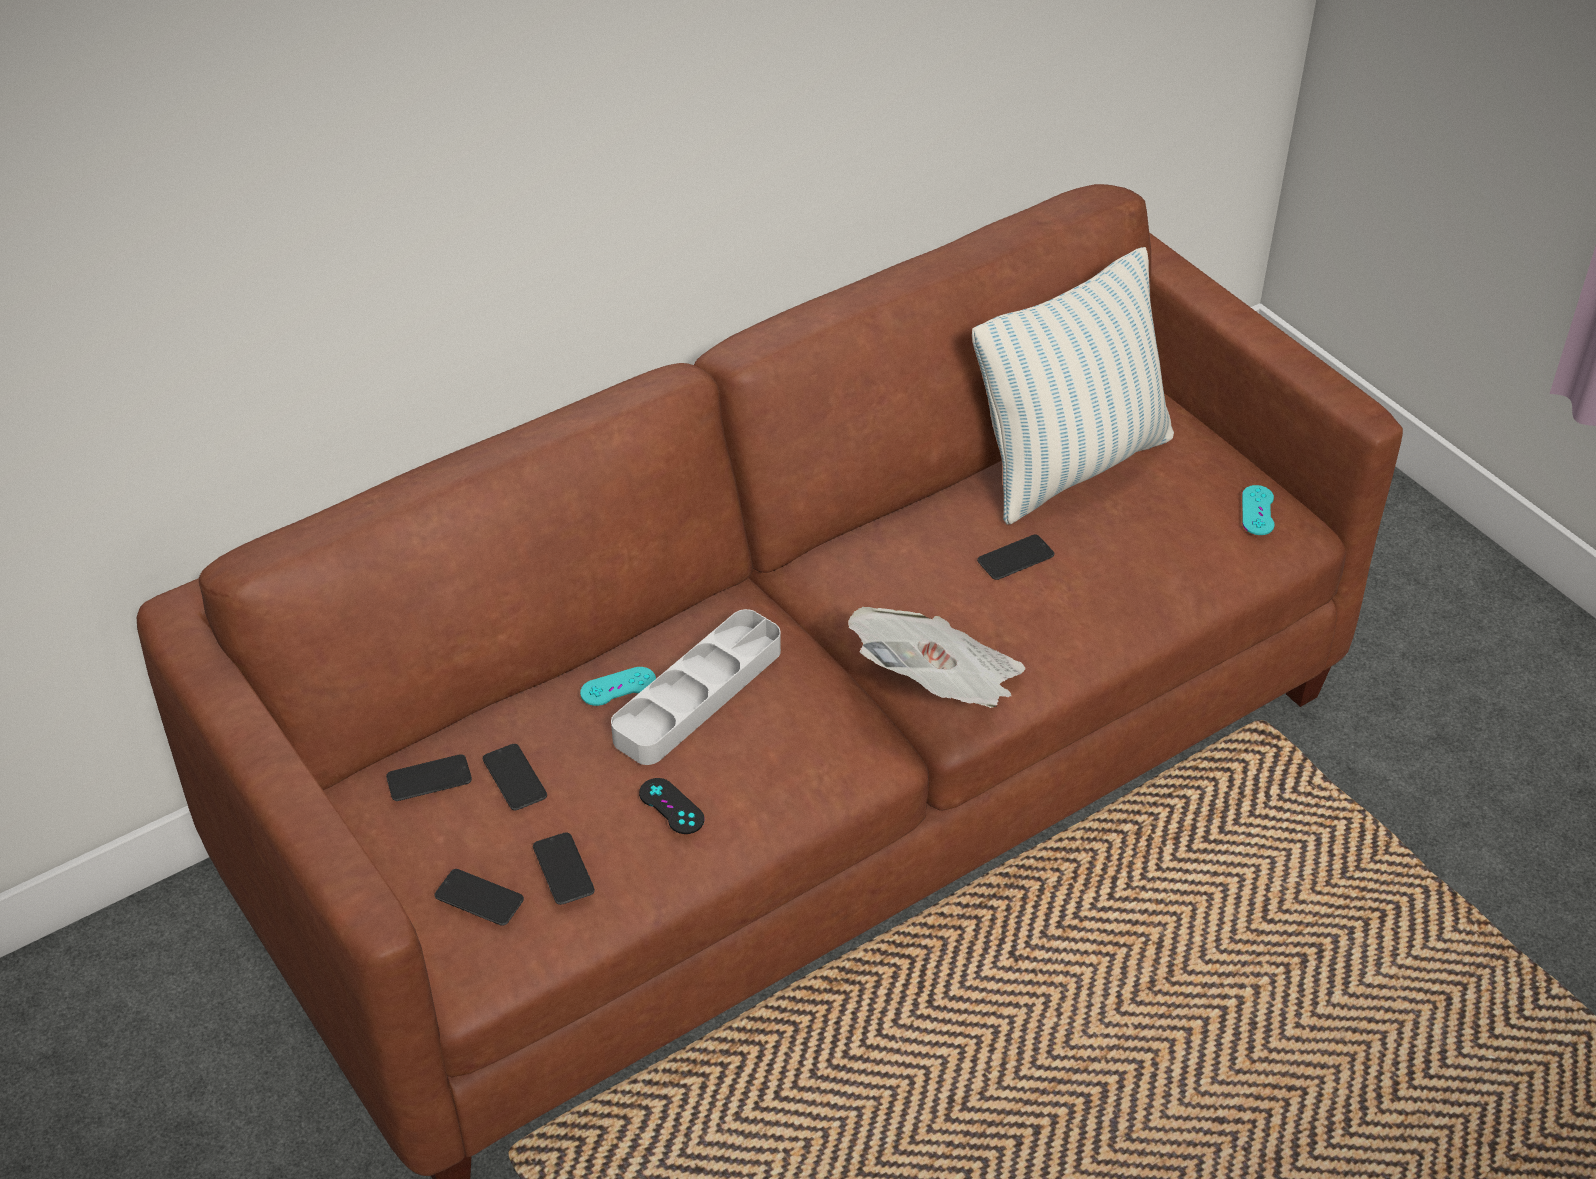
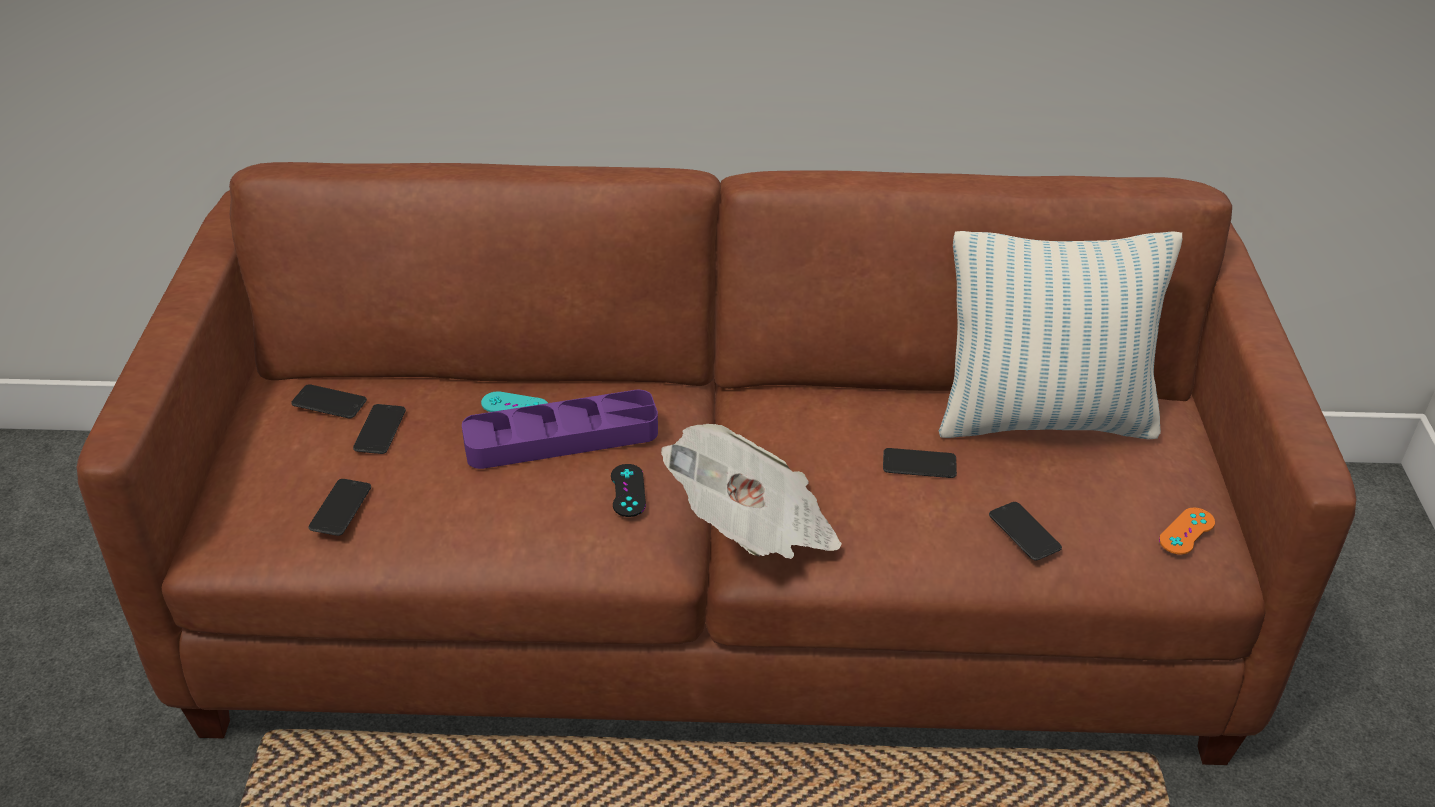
camera: 35 degrees right, 5 degrees down
phone [434,869,524,926] -> phone moved to [989,502,1062,561]
grey tray [611,609,781,765] -> purple tray [462,390,658,469]
black game controller [639,778,704,834] -> black game controller moved to [611,464,646,517]
turquoise game controller [1242,485,1275,535] -> orange game controller [1159,508,1215,555]

